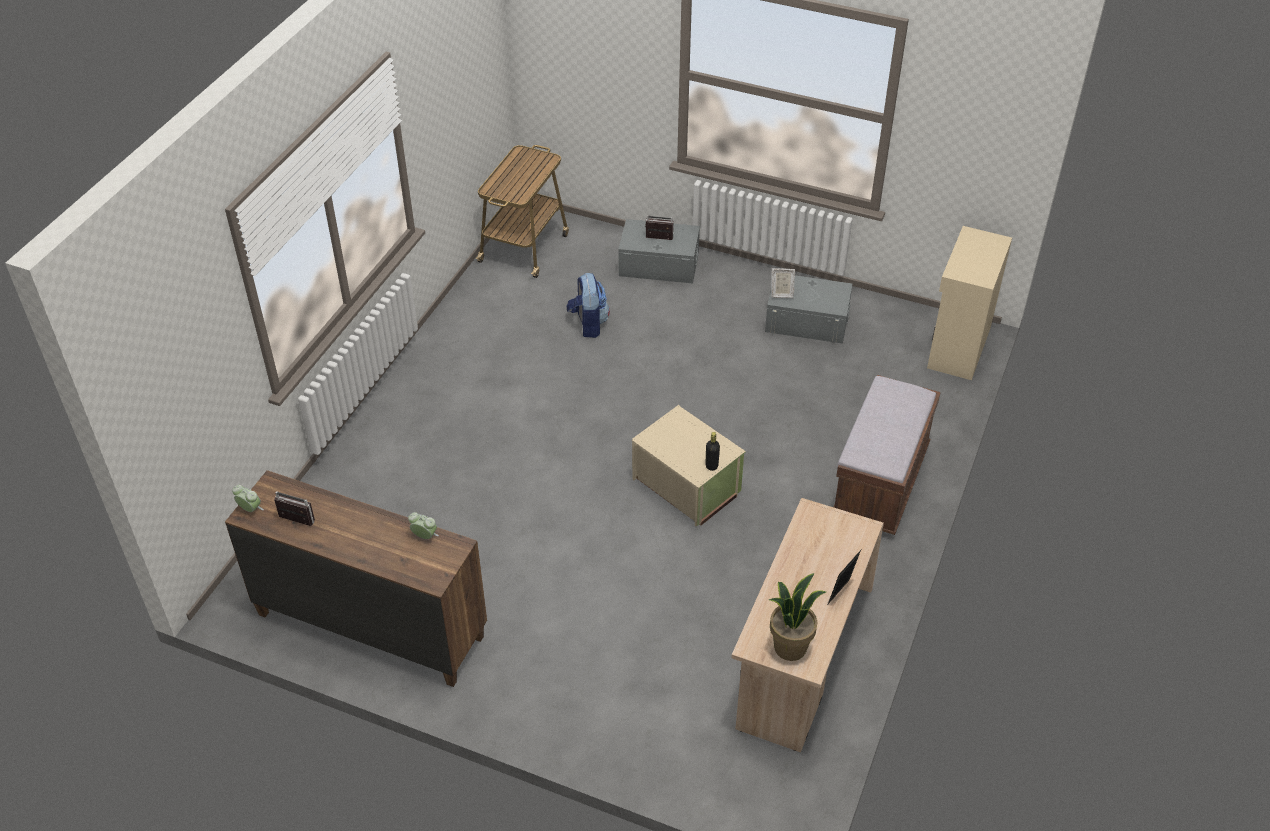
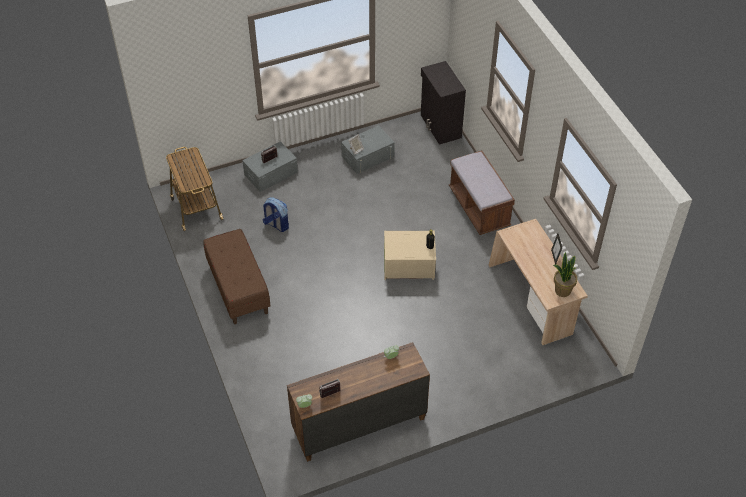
camera: 45 degrees left, 5 degrees up
beige cabinet [927,226,1012,380] -> black cabinet [421,61,466,145]
none -> brown bench [203,229,270,324]

